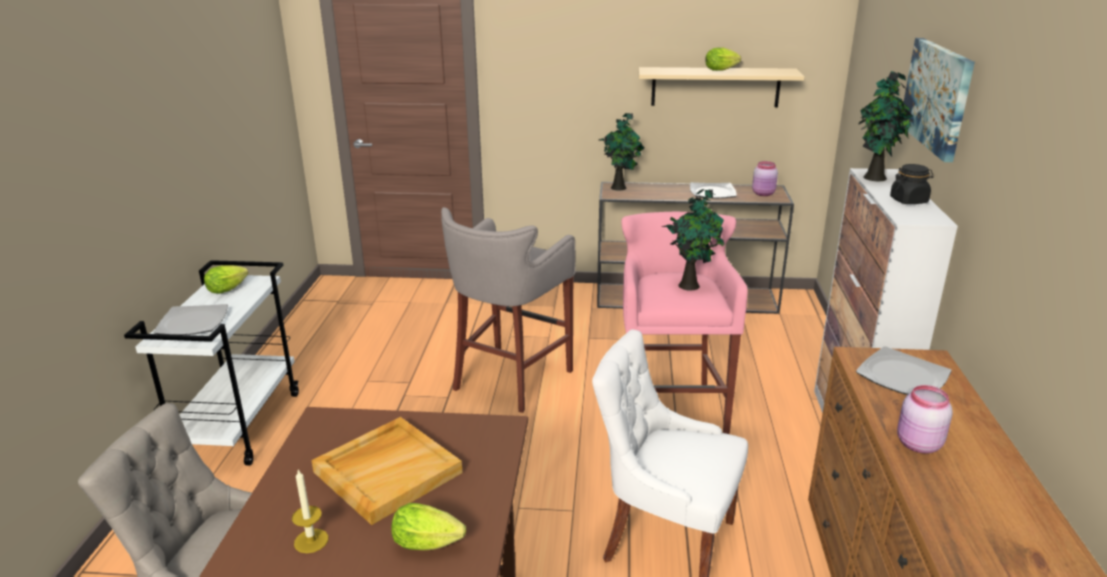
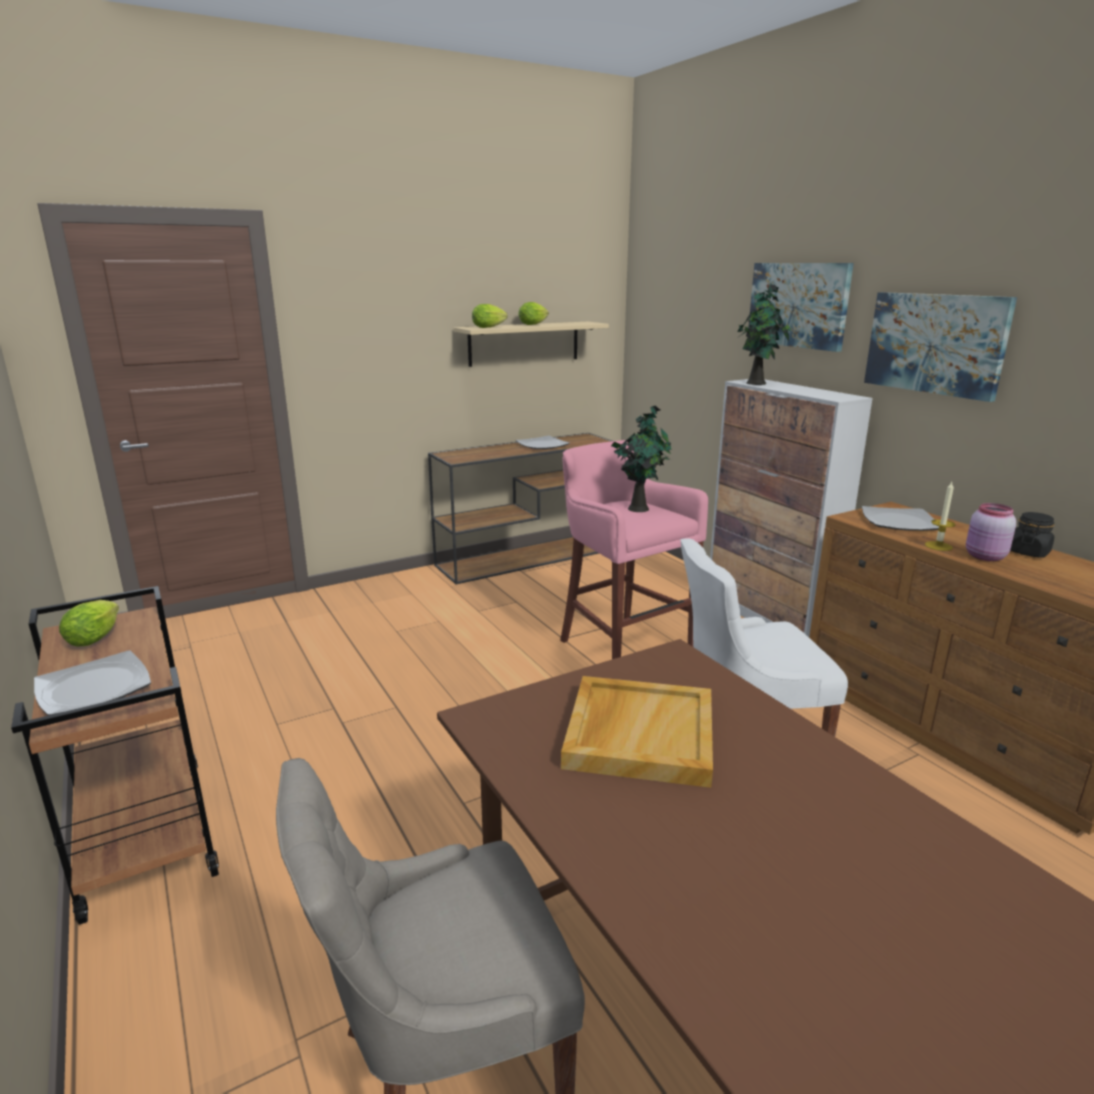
camera: 35 degrees left, 5 degrees down
white cart [124,260,299,465] -> brown cart [11,586,219,925]
candle [292,469,329,553] -> candle moved to [925,482,955,551]
lettuce [391,503,466,550] -> lettuce moved to [472,304,508,328]
grey stool [441,207,576,413] -> none
potted plant [599,113,645,191] -> none
pink jar [752,161,778,196] -> none
black jar [890,164,934,204] -> black jar moved to [1010,512,1054,558]
none -> picture [864,292,1017,402]

